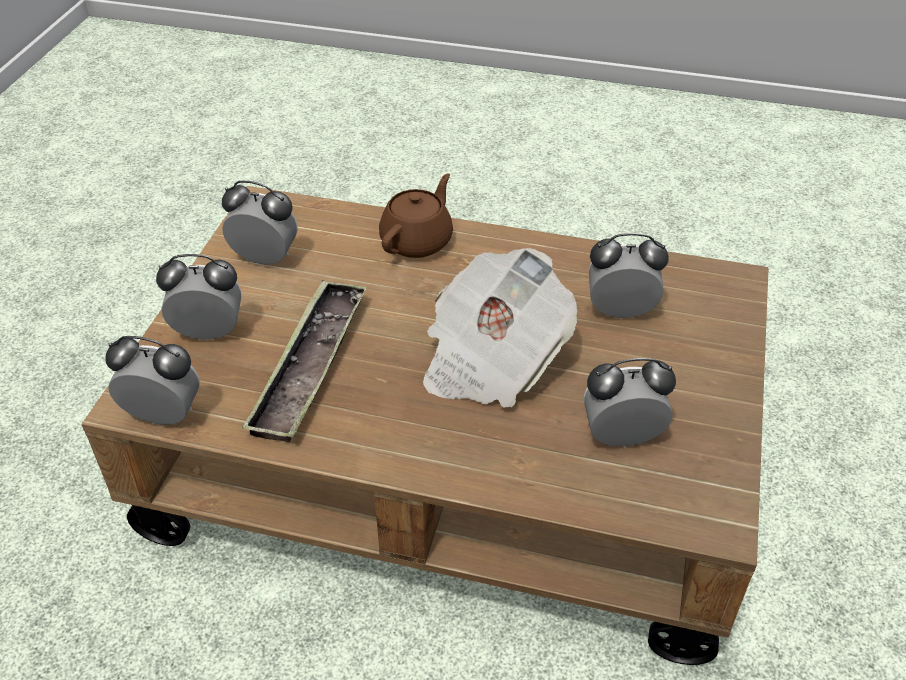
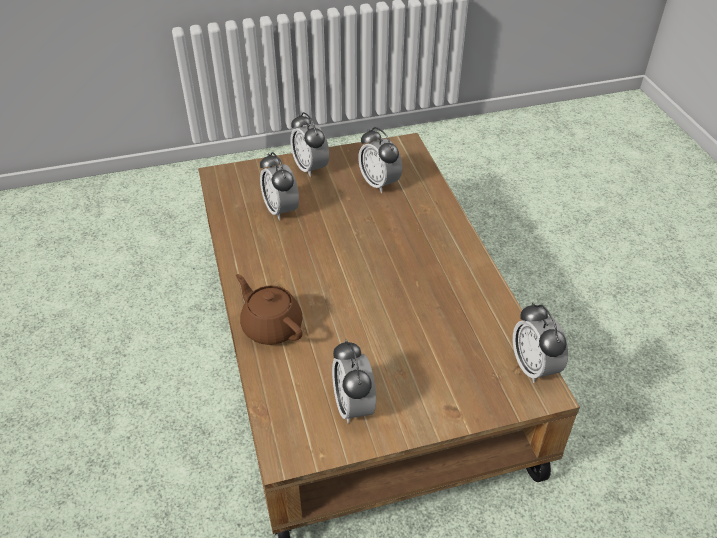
camera: 120 degrees left, 0 degrees up
alarm clock [156,254,241,341] -> alarm clock moved to [290,112,329,177]
tray [242,280,367,443] -> none
brown teapot [379,173,453,258] -> brown teapot turned 45 degrees clockwise [236,274,303,345]
newspaper [423,248,577,408] -> none

